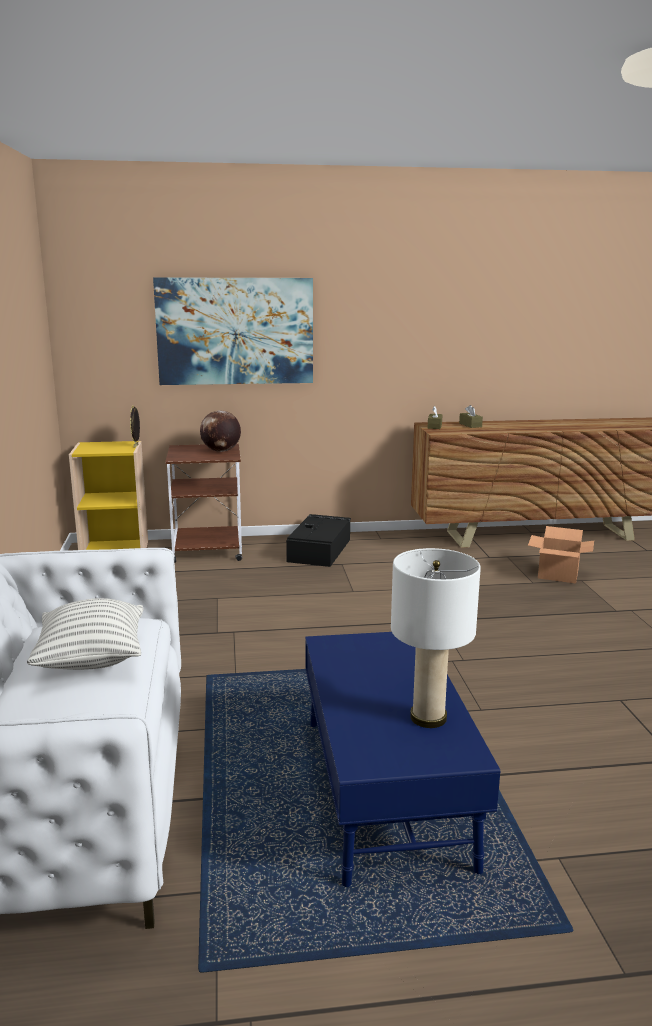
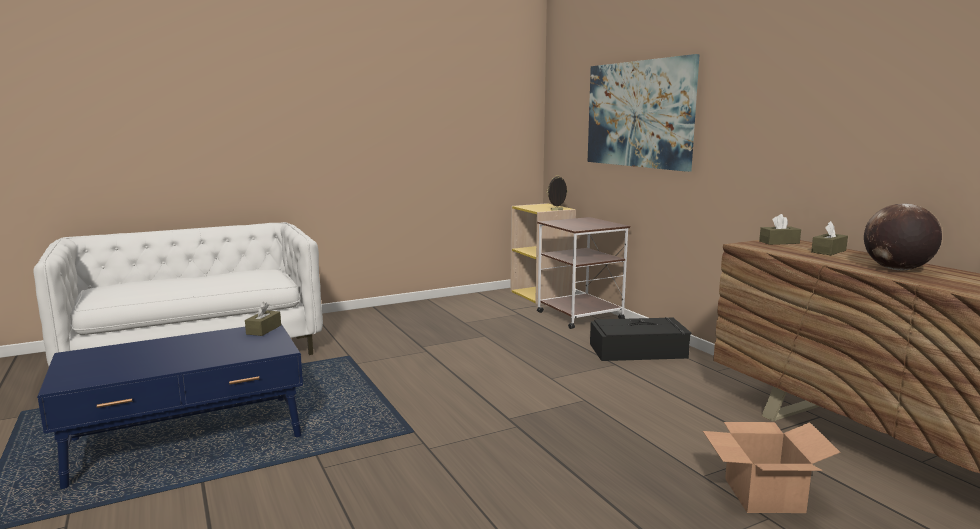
camera: 70 degrees right, 5 degrees down
pillow [27,598,144,670] -> none
globe [200,410,241,452] -> globe moved to [864,203,942,270]
white table lamp [391,548,481,728] -> none
none -> brown tissue box [245,302,281,336]

